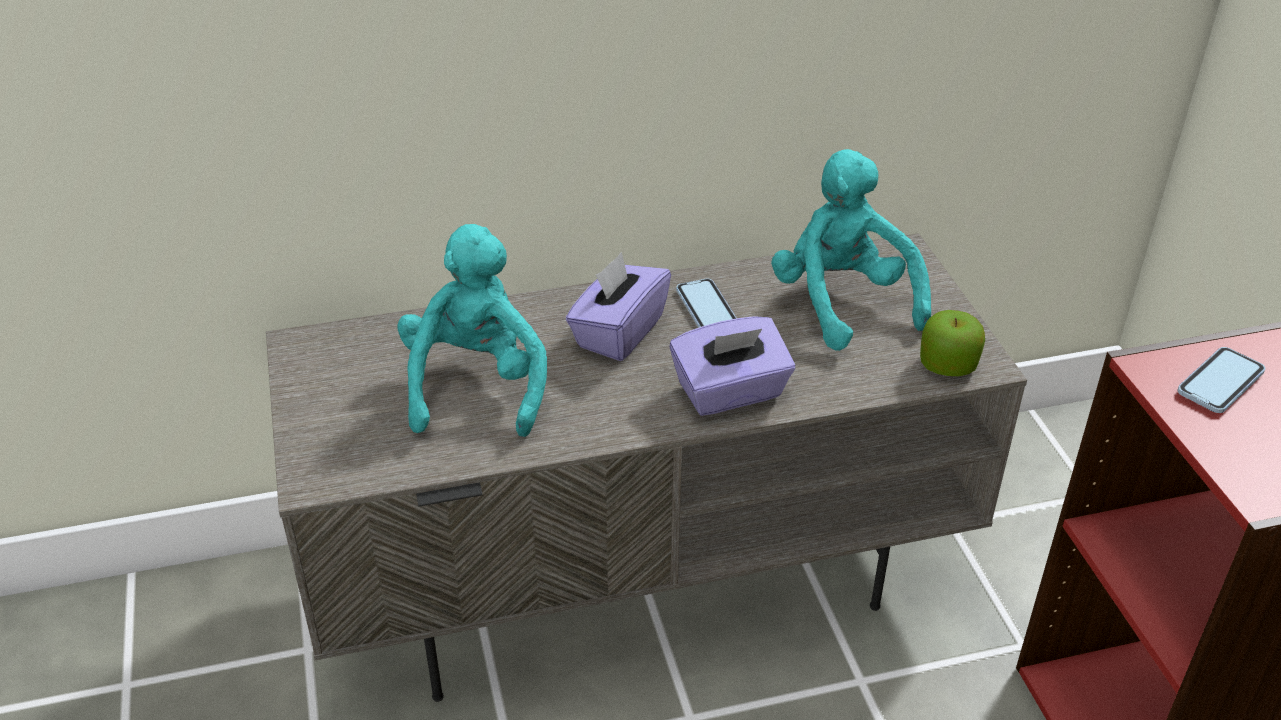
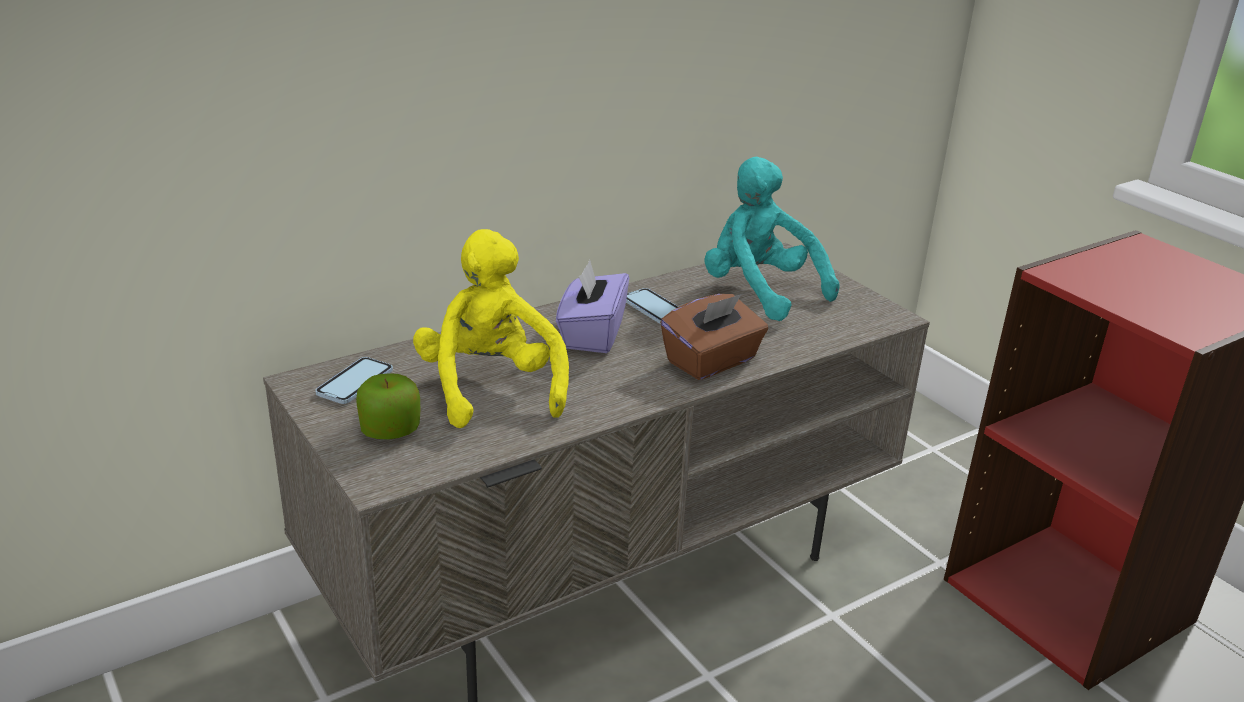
camera: 20 degrees left, 10 degrees down
turquoise plush toy [397,224,547,437] -> yellow plush toy [413,229,569,428]
purple tissue box [670,316,795,416] -> brown tissue box [660,294,768,380]
apple [920,310,985,376] -> apple moved to [356,373,420,440]
phone [1177,347,1265,413] -> phone moved to [315,357,393,404]

